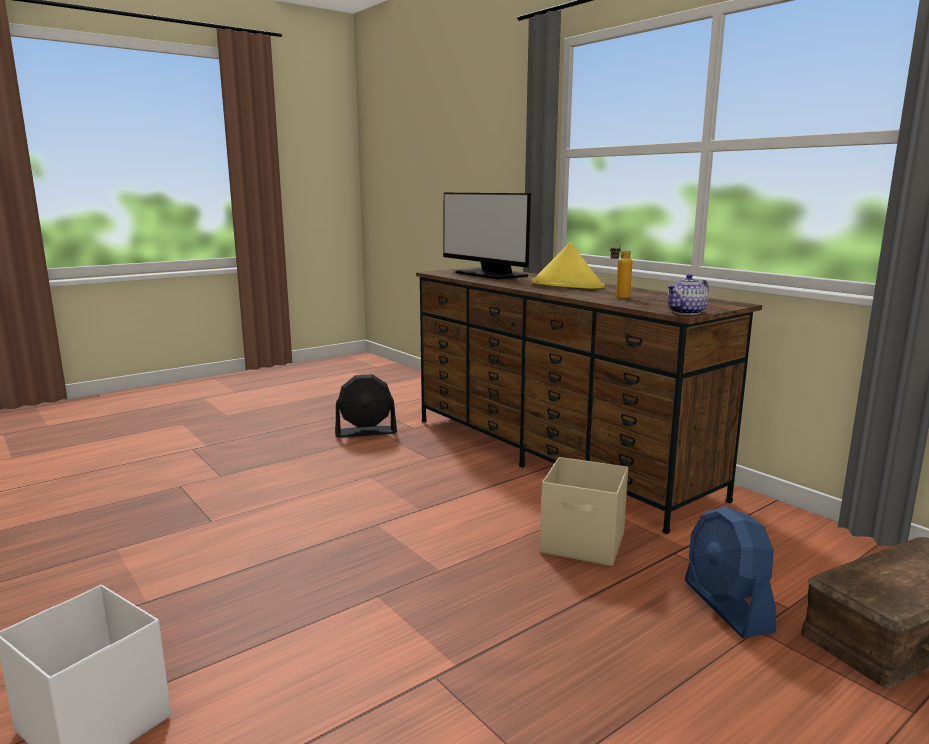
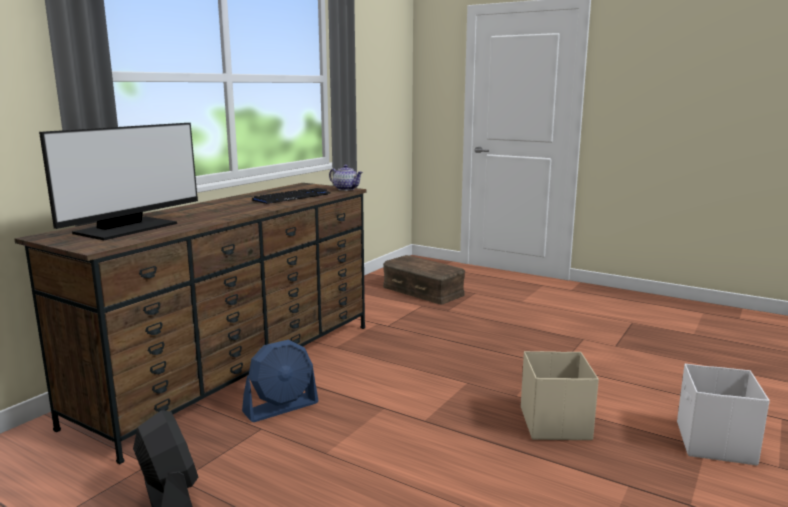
camera: 110 degrees left, 0 degrees up
yellow hat [531,242,605,289] -> none
beige storage box [540,457,628,566] -> beige storage box moved to [521,351,599,440]
bottle [610,241,632,299] -> keyboard [252,188,330,204]
blue fan [685,506,776,638] -> blue fan moved to [242,340,319,422]

